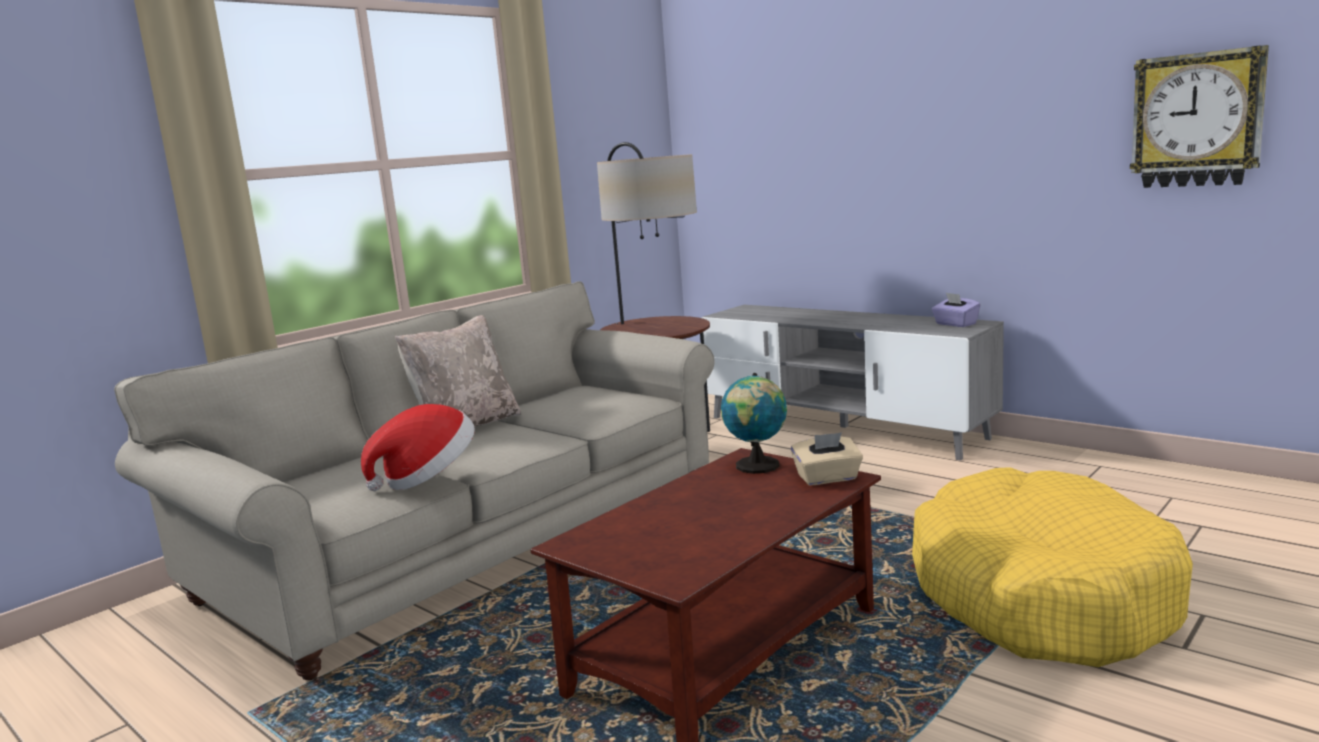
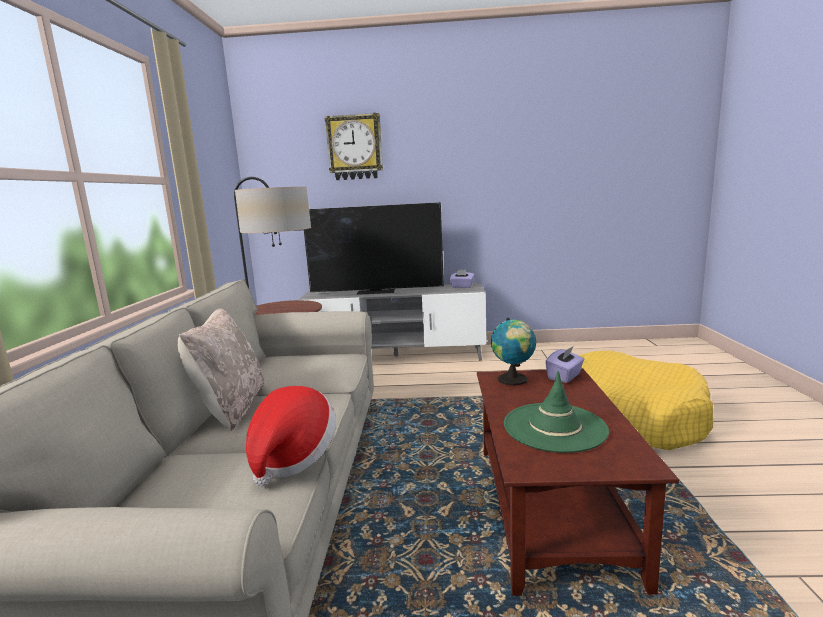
camera: 40 degrees left, 0 degrees up
beige tissue box [791,432,863,486] -> purple tissue box [545,346,584,383]
wall clock [1130,45,1269,188] -> wall clock moved to [325,113,383,180]
none -> television [304,202,444,295]
none -> green hat [504,371,609,453]

